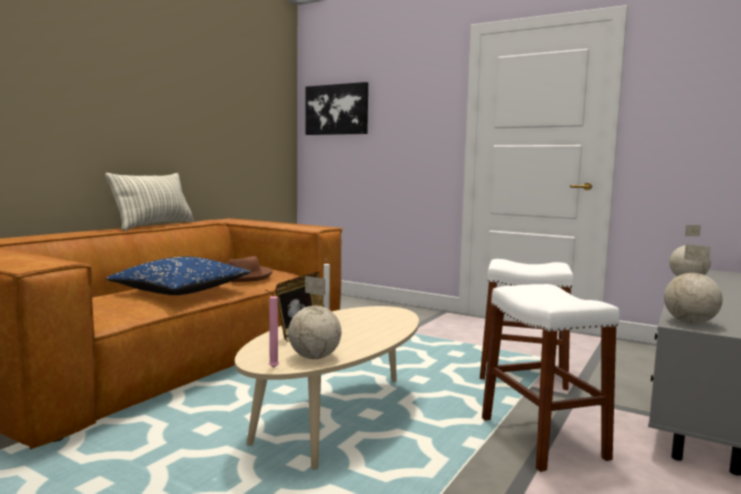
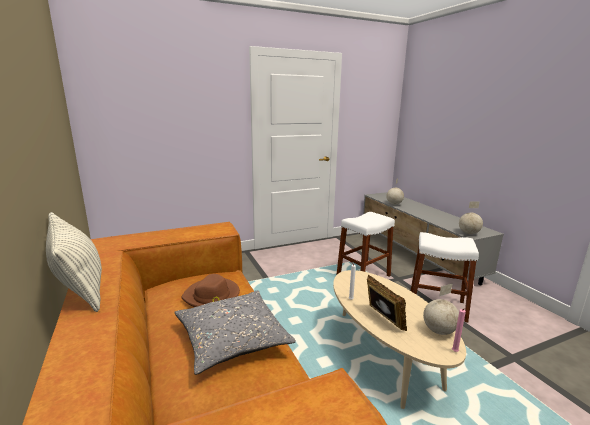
camera: 55 degrees left, 10 degrees up
blue pillow [106,257,251,295] -> grey pillow [174,290,296,375]
picture [305,82,368,135] -> none

